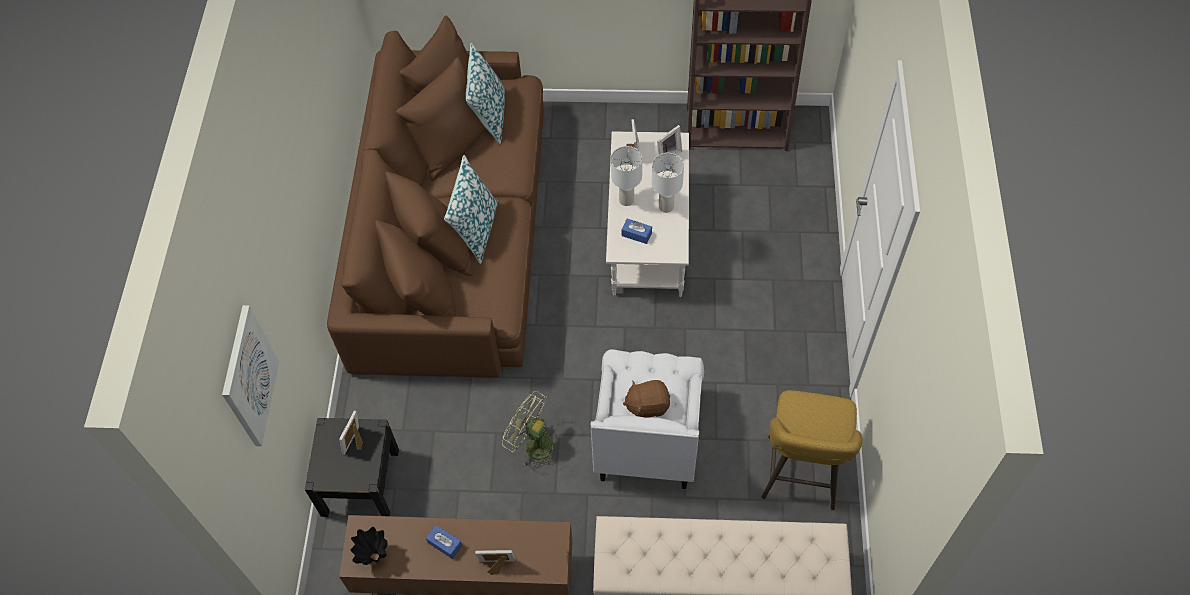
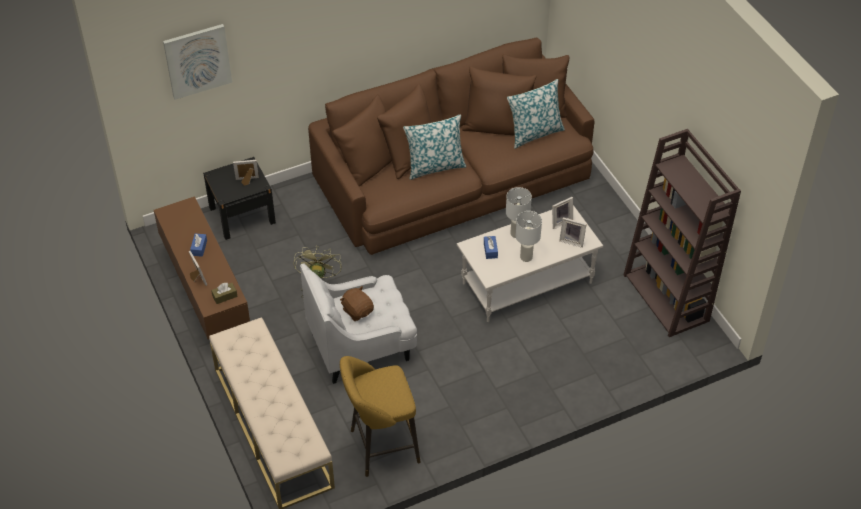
camera: 60 degrees right, 10 degrees down
black vase [351,527,388,565] -> none
none -> brown tissue box [211,282,238,304]

